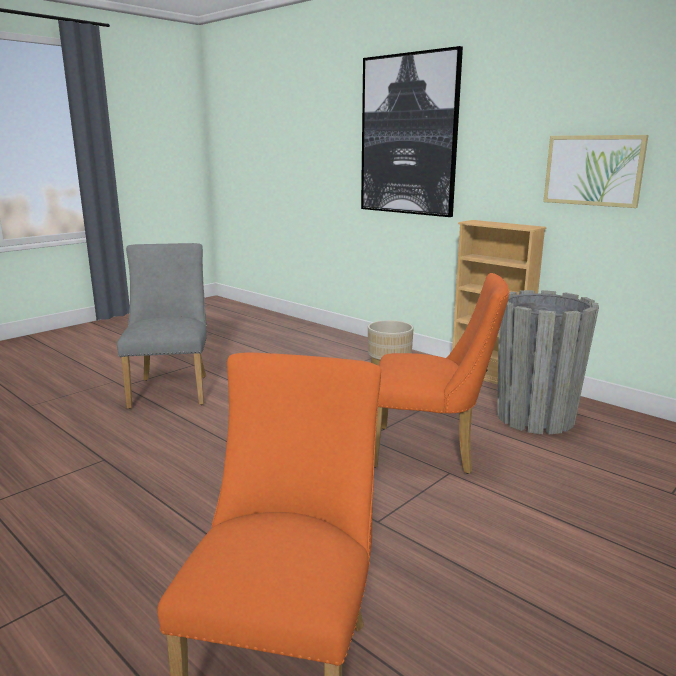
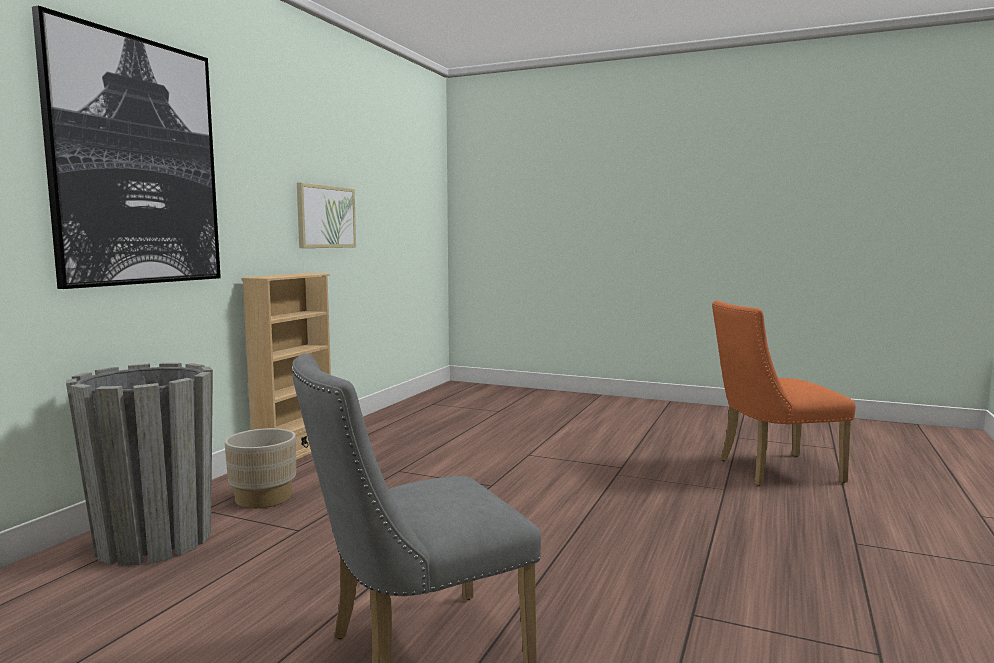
camera: 110 degrees left, 10 degrees down
orange chair [374,273,509,474] -> none
grey planter [497,290,599,435] -> grey planter moved to [66,363,213,566]

